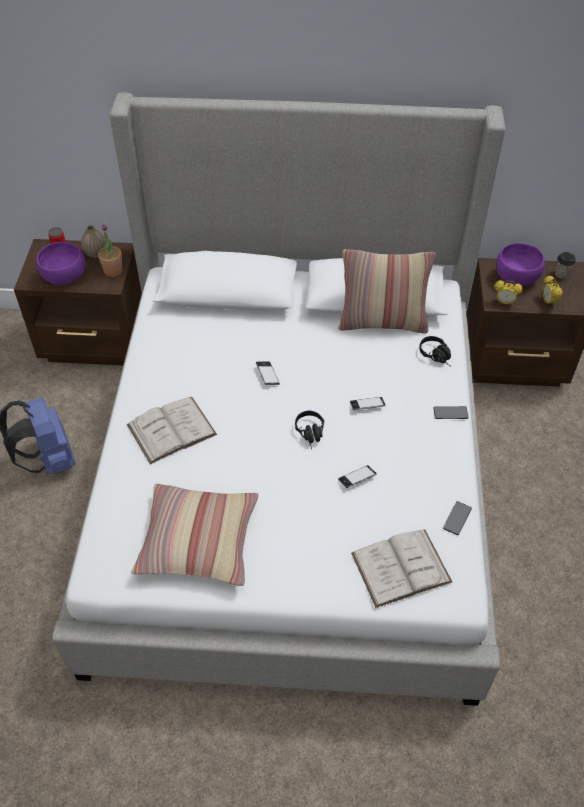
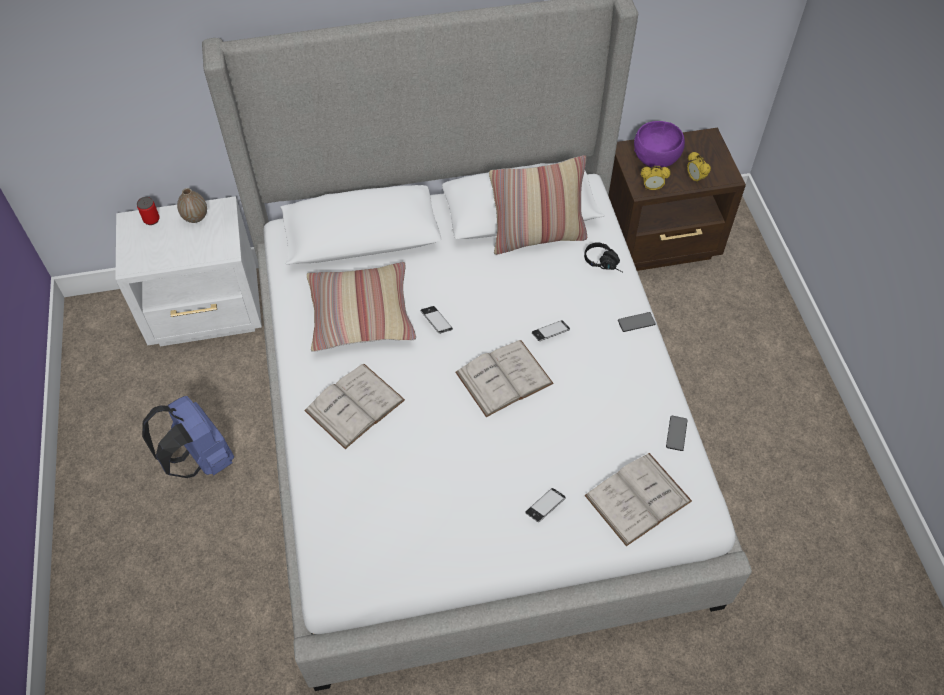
camera: 15 degrees left, 5 degrees up
brown nightstand [14,239,142,366] -> white nightstand [115,196,262,346]
purple bowl [36,242,86,285] -> none
potted plant [98,224,123,277] -> none
pillow [131,483,258,586] -> pillow moved to [307,262,416,352]
black headphones [295,411,324,449] -> white book [455,340,553,417]
phone [338,465,377,488] -> phone moved to [525,488,566,522]
cup [555,252,576,279] -> none

